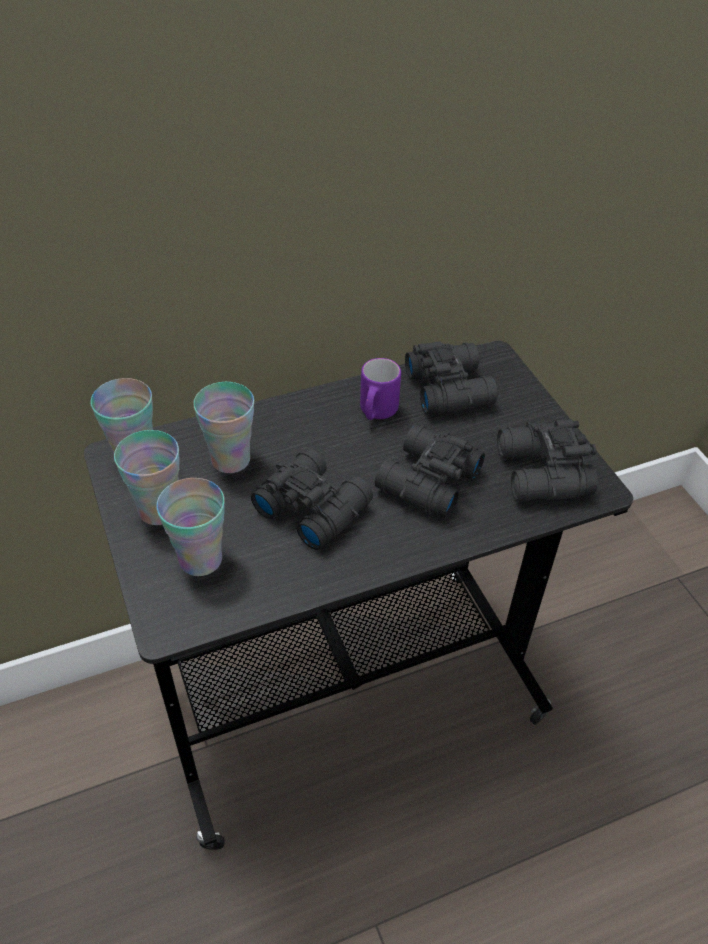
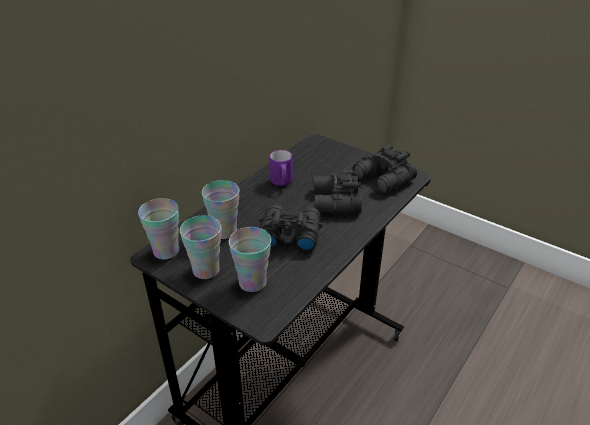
camera: 30 degrees left, 10 degrees down
black binoculars [405,341,498,415] -> none

